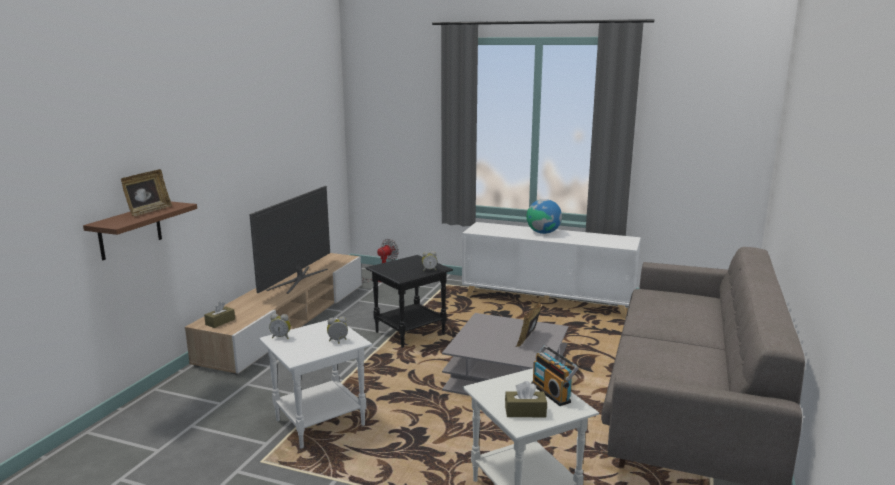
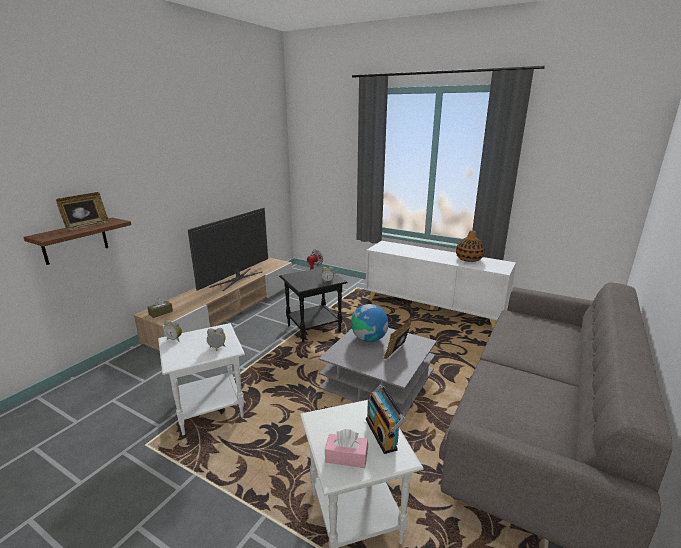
camera: 10 degrees right, 5 degrees up
brown tissue box [505,381,547,417] -> pink tissue box [325,429,368,468]
globe [526,199,562,234] -> globe moved to [351,304,388,342]
none -> vase [456,231,485,262]

